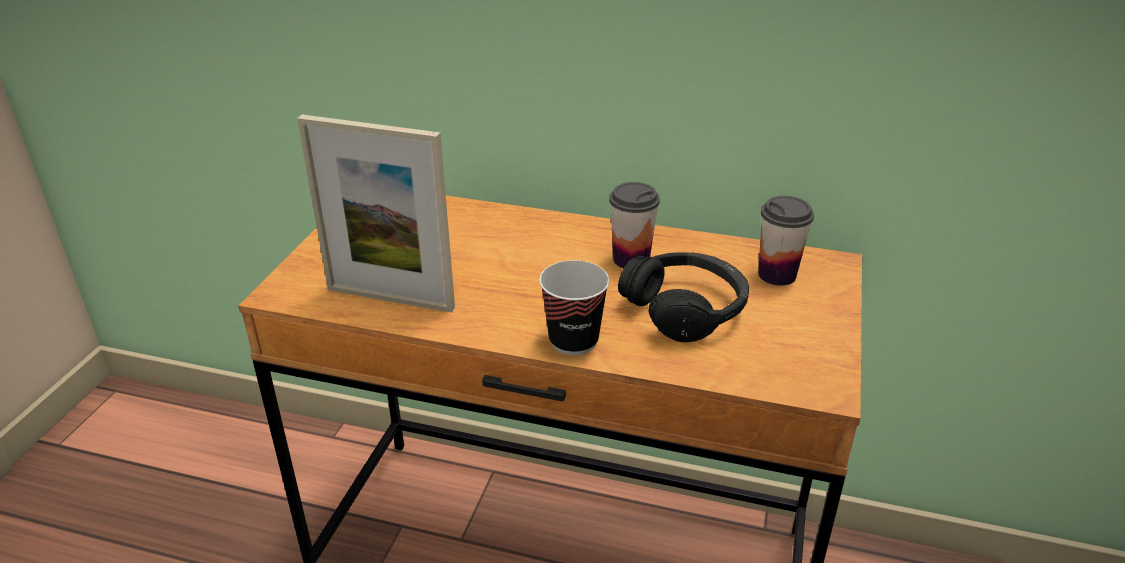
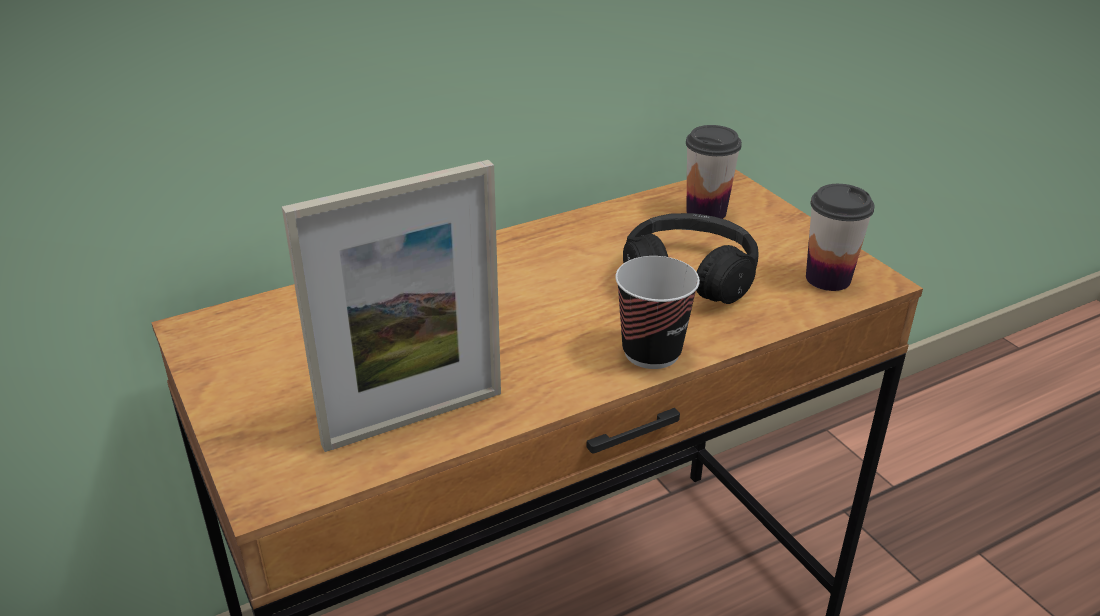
camera: 45 degrees left, 0 degrees up
cup [609,182,660,268] -> cup moved to [806,184,875,291]

